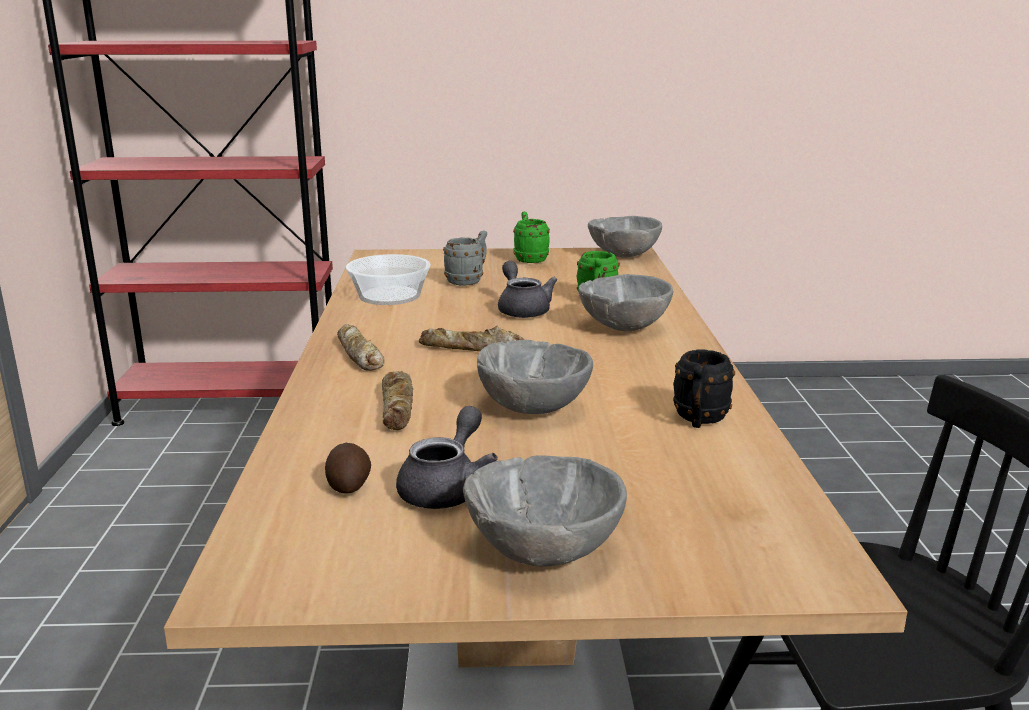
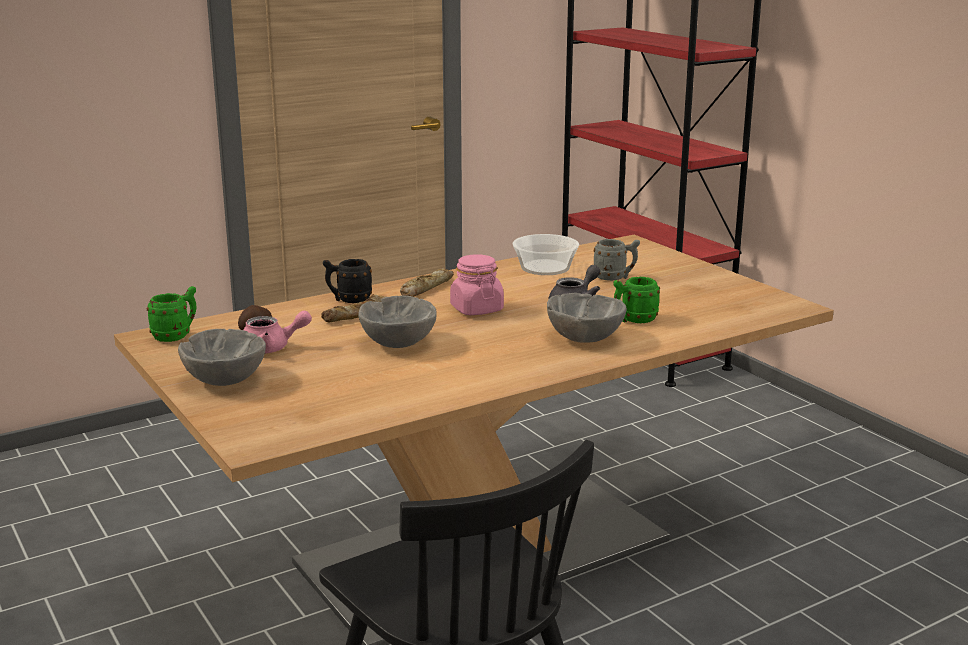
camera: 60 degrees right, 0 degrees up
grey teapot [396,406,498,509] -> pink teapot [243,311,312,354]
bread [419,326,525,351] -> pink jar [450,254,504,315]
green mug [513,212,550,263] -> green mug moved to [147,286,197,342]
grey bowl [588,216,662,258] -> none
black mug [673,350,735,428] -> black mug moved to [323,259,372,303]

